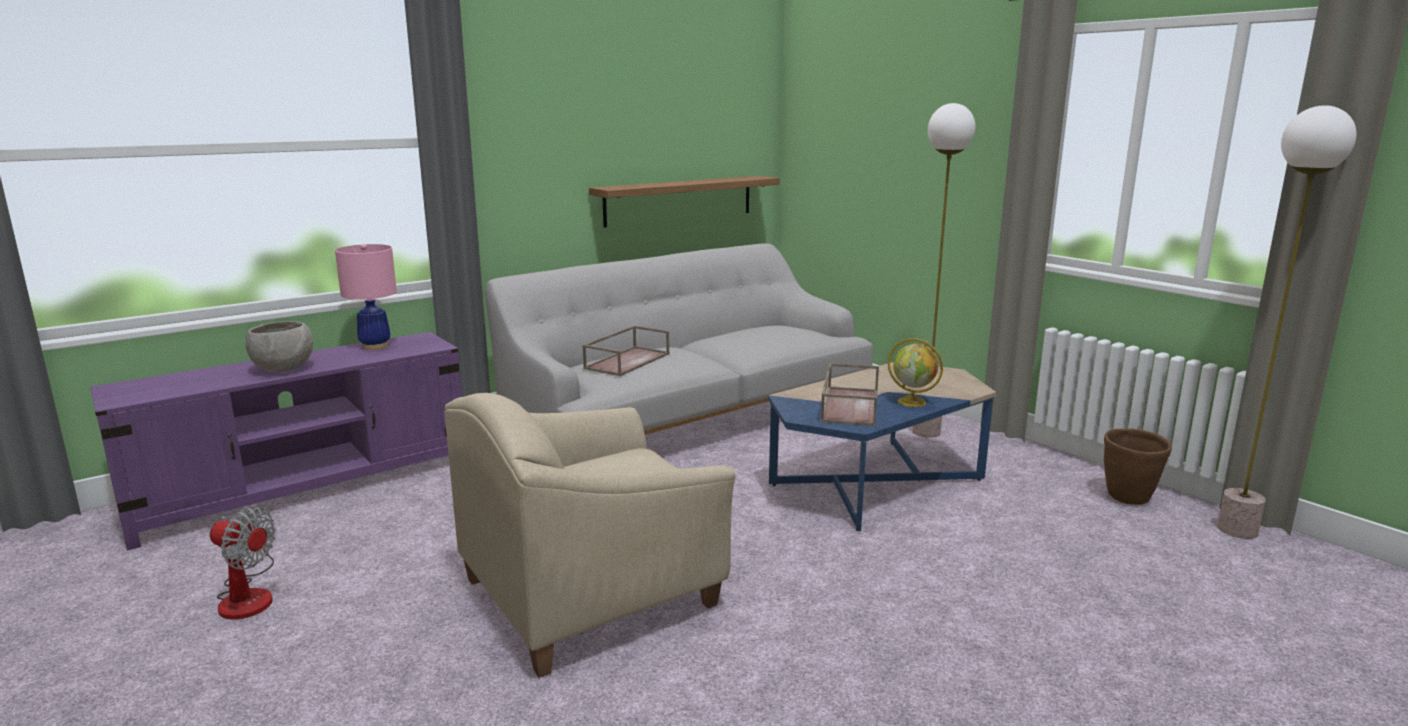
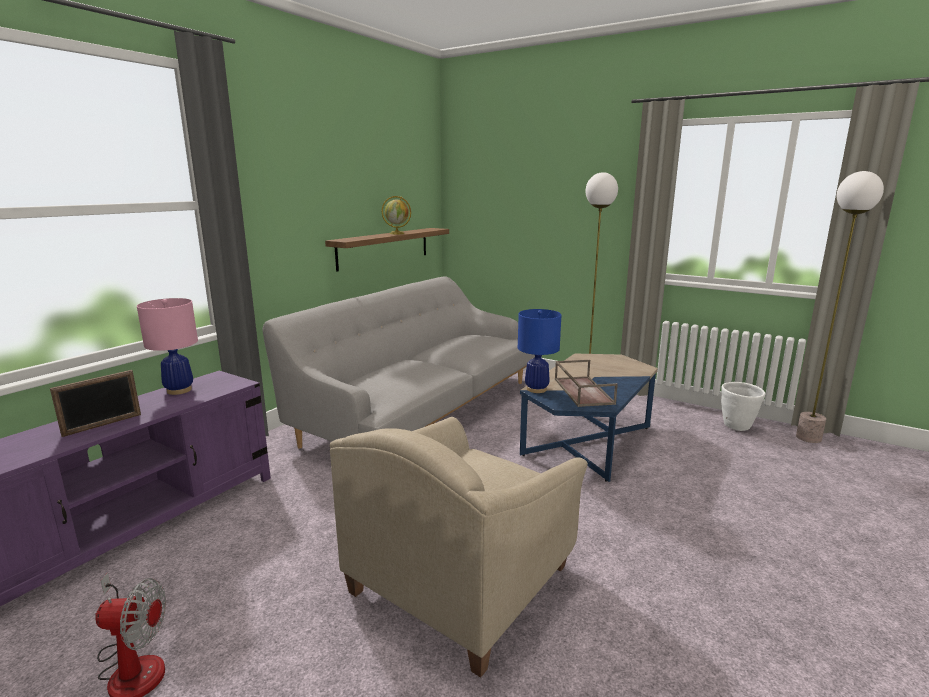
camera: 20 degrees left, 0 degrees up
grey bowl [245,321,313,372] -> picture frame [50,370,141,437]
brown tray [582,326,670,376] -> none
globe [888,338,943,407] -> globe moved to [382,196,411,234]
brown planter [1104,429,1172,505] -> white planter [721,382,765,431]
none -> blue table lamp [518,309,562,393]

